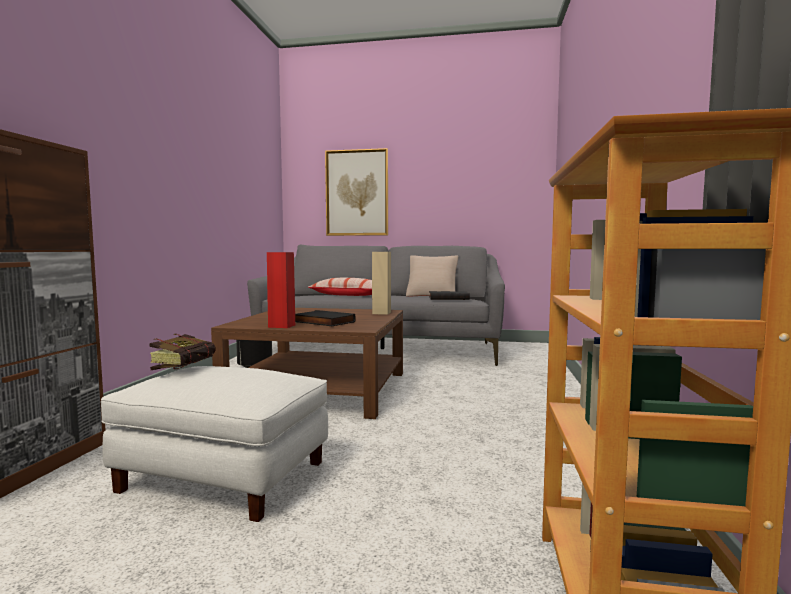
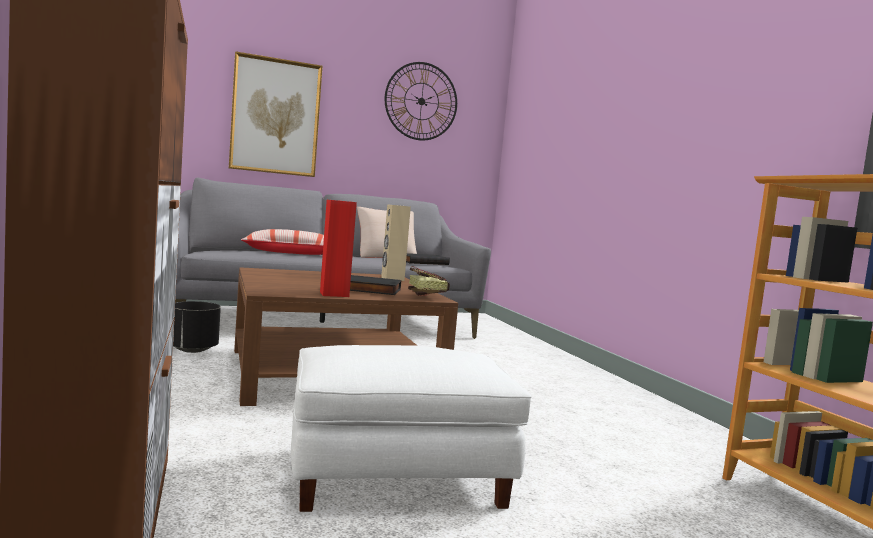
camera: 30 degrees left, 0 degrees up
book [149,334,216,370] -> book moved to [408,266,450,296]
none -> wall clock [385,62,457,141]

